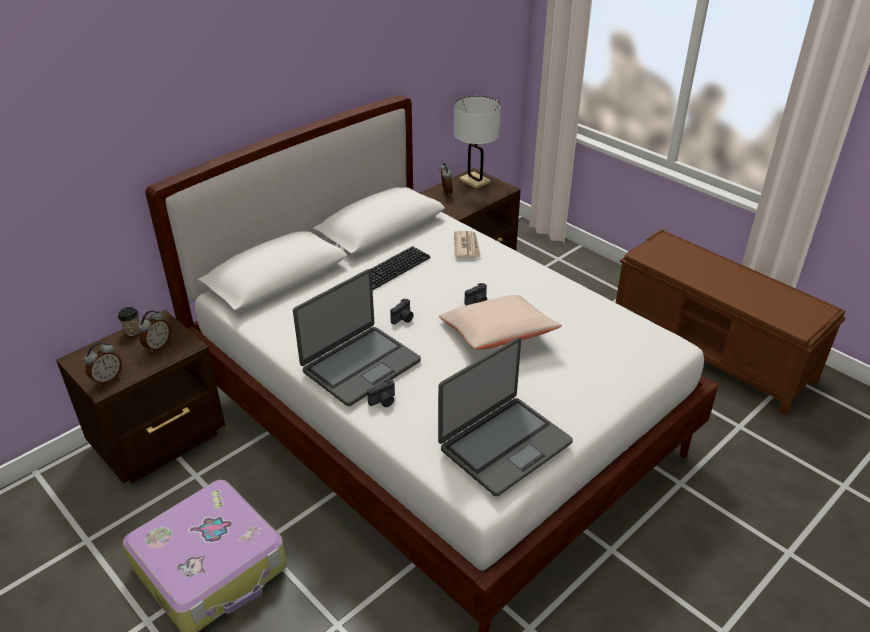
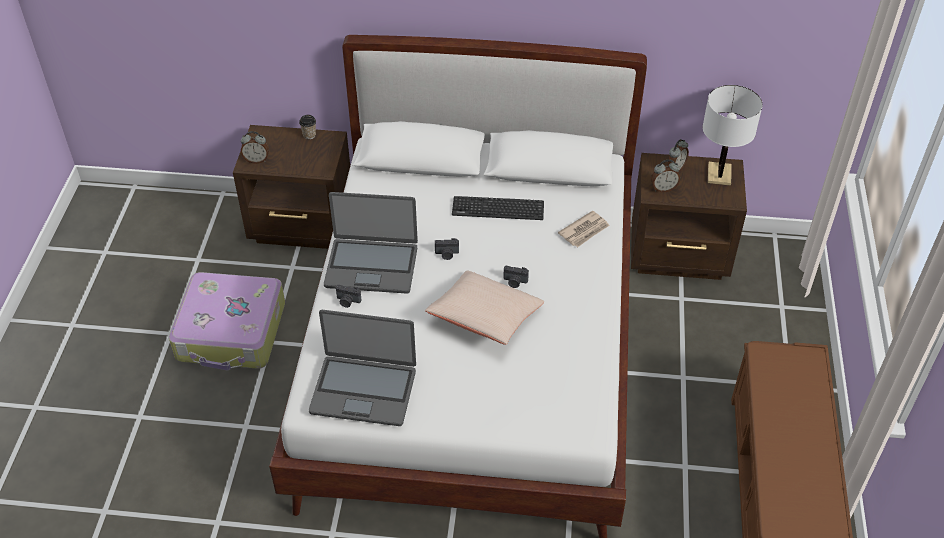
camera: 50 degrees right, 10 degrees up
alarm clock [138,310,171,353] -> alarm clock moved to [651,160,680,192]

